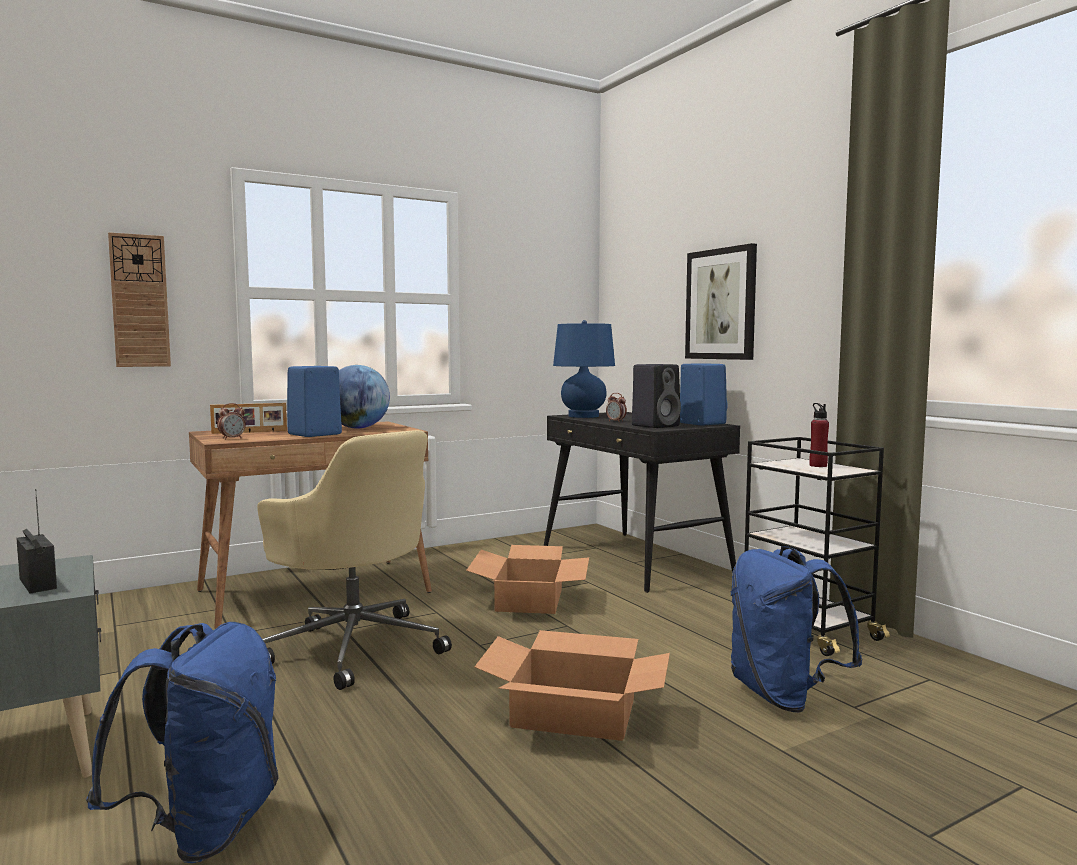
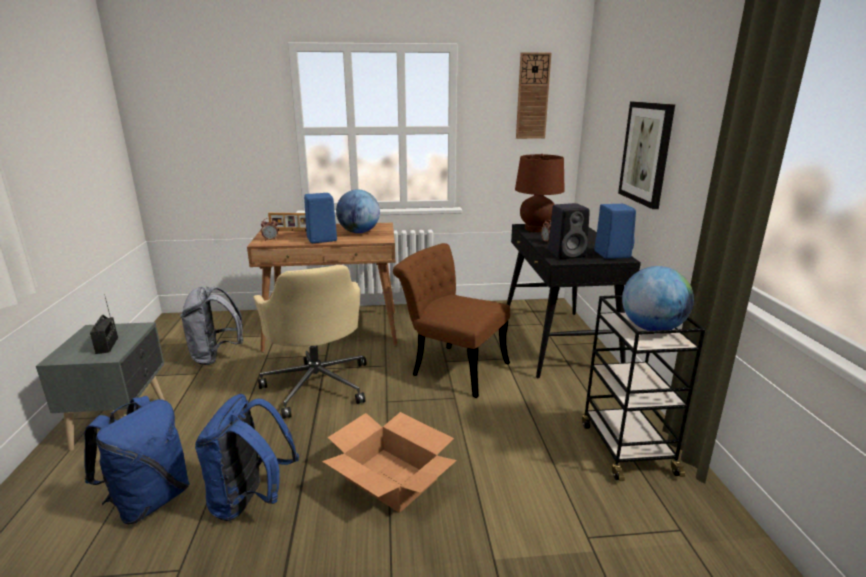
camera: 25 degrees right, 15 degrees up
wall clock [108,232,171,367] -> wall clock moved to [516,52,552,139]
cardboard box [466,545,589,614] -> brown chair [393,243,510,398]
blue table lamp [553,320,615,418] -> brown table lamp [515,154,565,232]
blue backpack [731,546,863,712] -> blue backpack moved to [195,394,299,521]
red bottle [809,403,829,467] -> globe [622,266,694,331]
none -> grey backpack [180,286,243,365]

